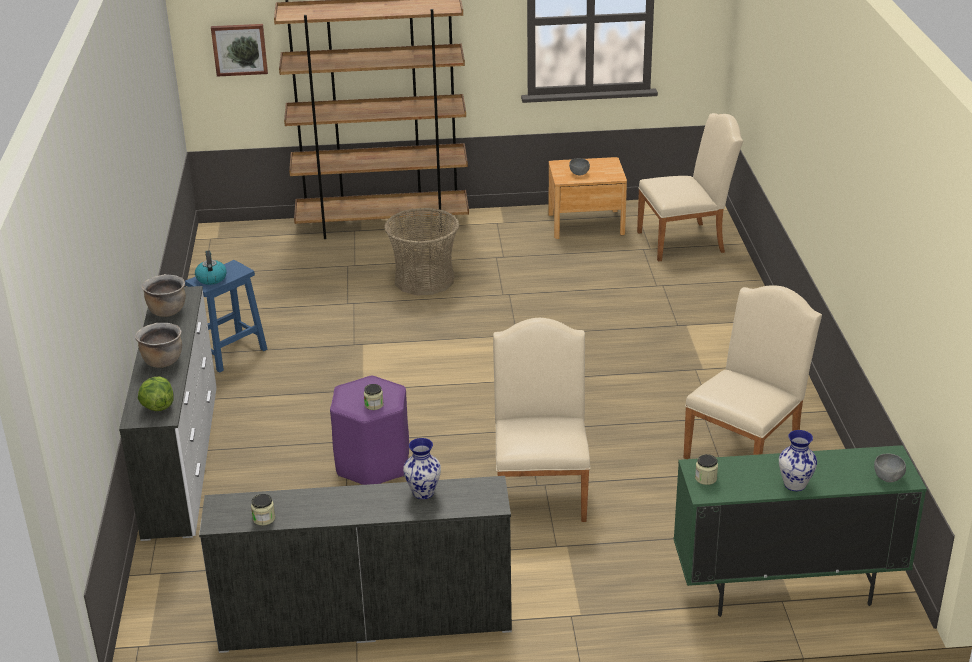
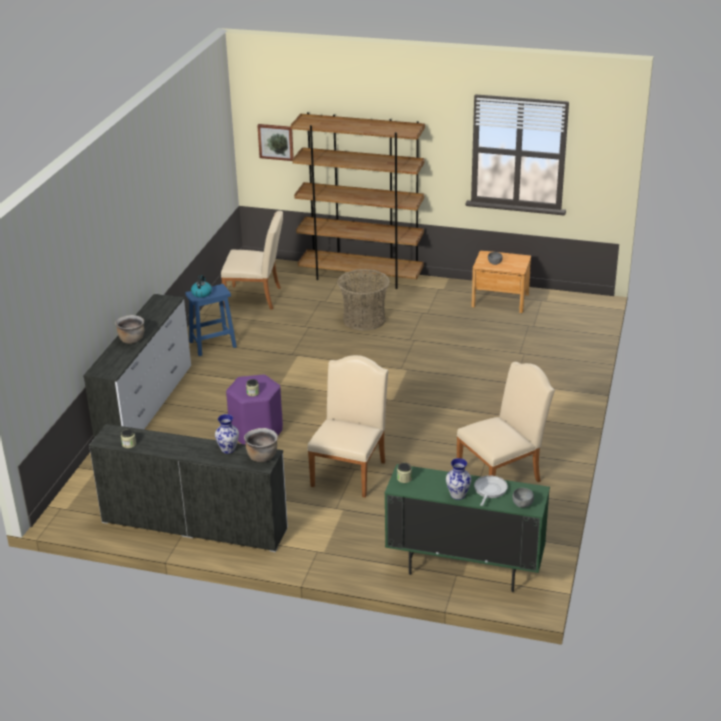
camera: 20 degrees right, 0 degrees up
lettuce [138,376,174,411] -> none
brown cooking pot [141,274,186,317] -> brown cooking pot moved to [244,428,278,462]
beige chair [637,113,743,262] -> beige chair moved to [221,211,283,310]
none -> frying pan [474,475,508,506]

